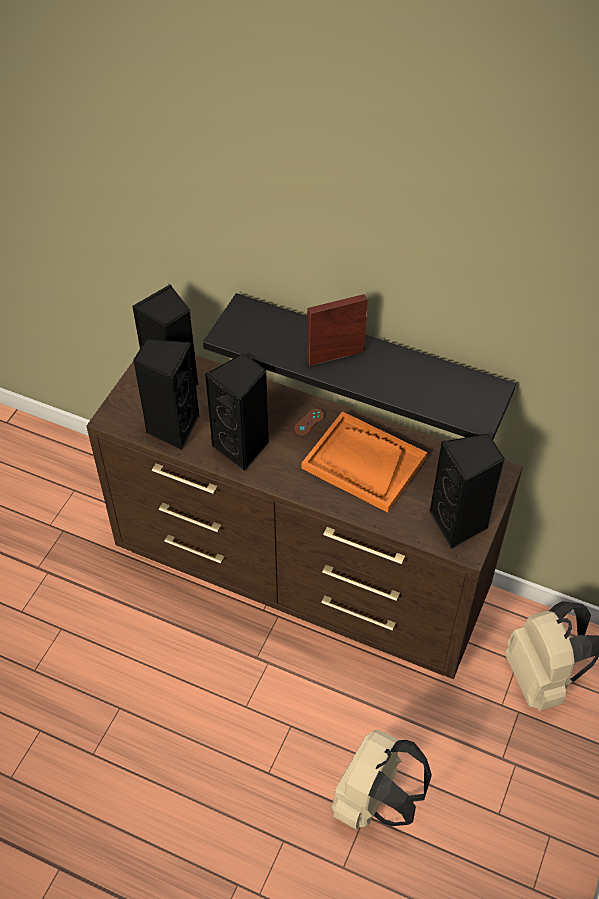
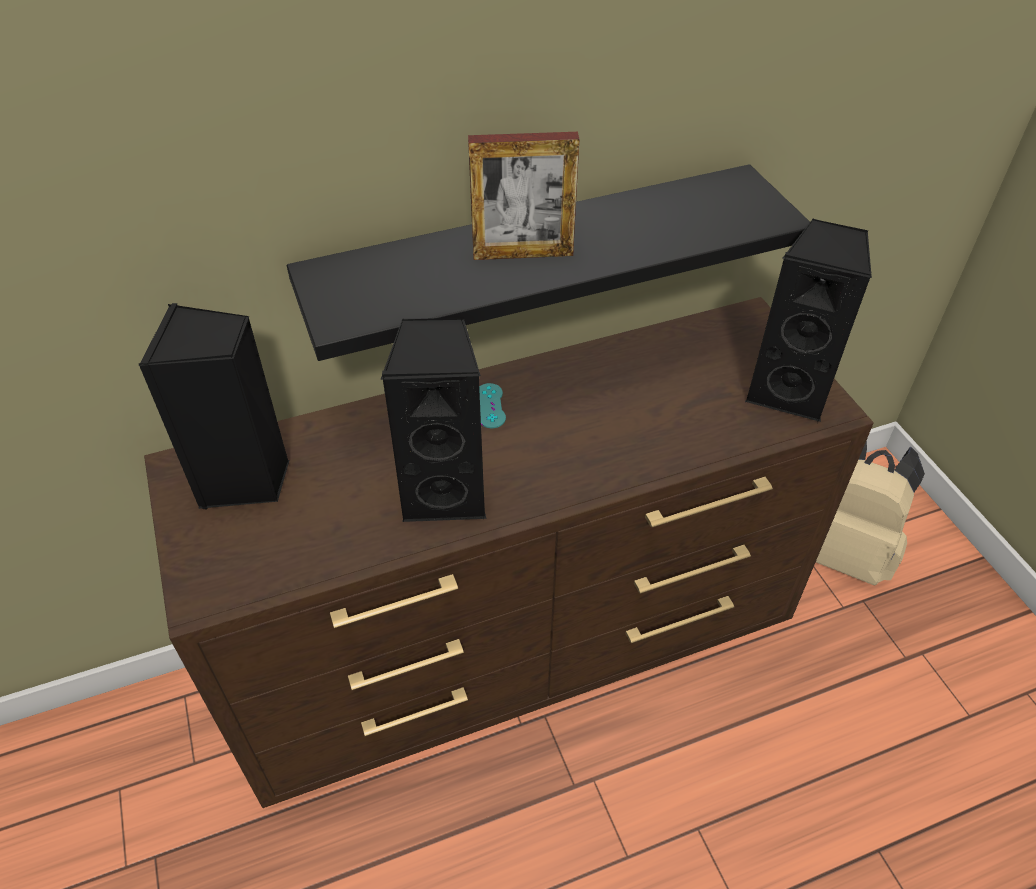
camera: 45 degrees left, 5 degrees down
black speaker [133,338,200,450] -> none
brown game controller [294,409,324,435] -> turquoise game controller [479,383,506,428]
orange tray [302,411,427,512] -> none
picture frame [307,294,368,366] -> picture frame turned 120 degrees counterclockwise [468,132,579,260]
beige backpack [332,730,432,830] -> none

